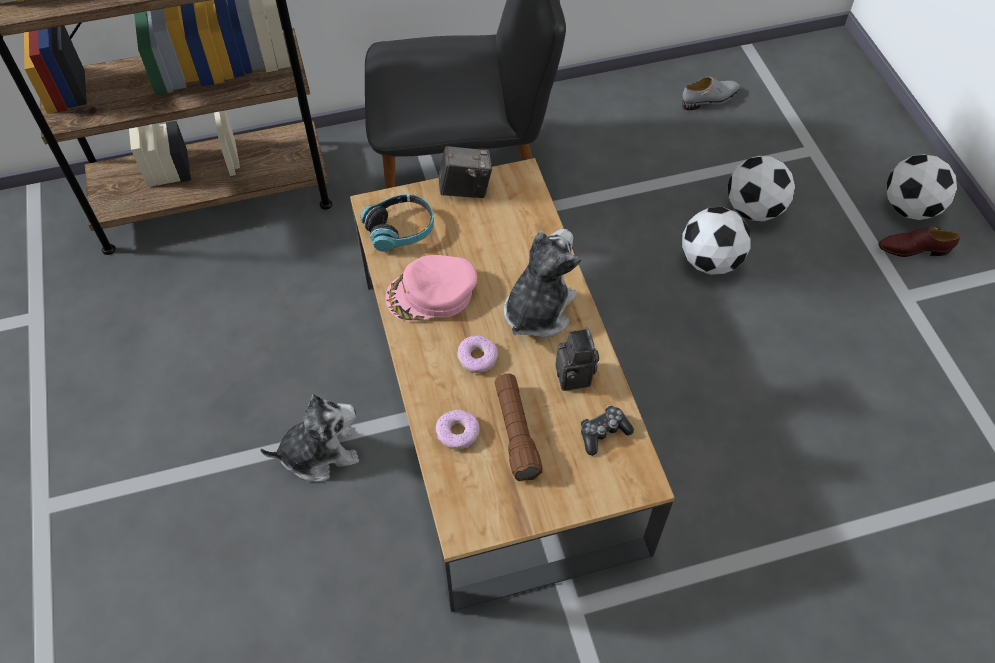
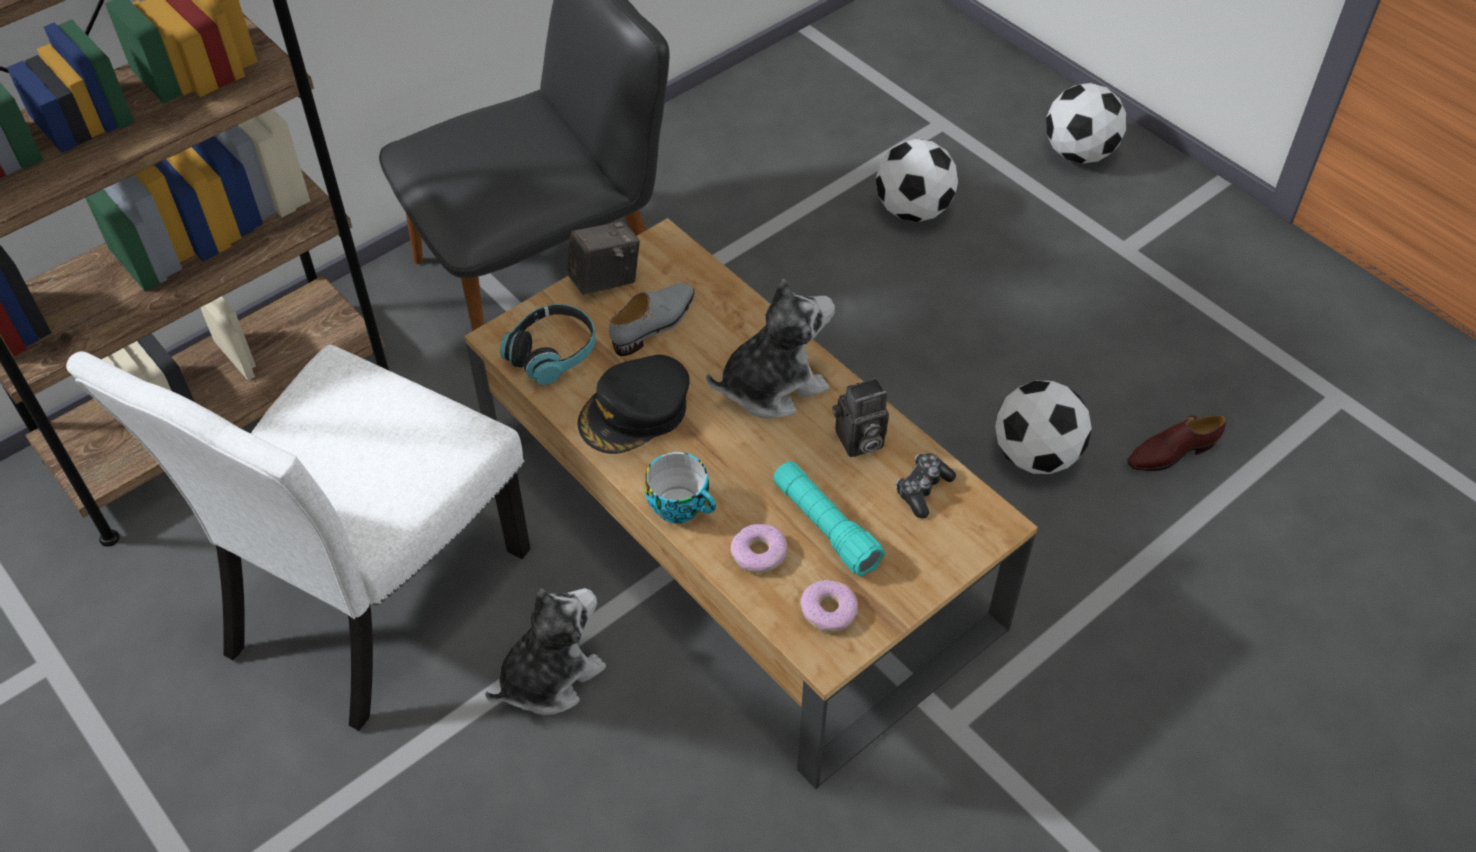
camera: 25 degrees left, 5 degrees down
pink cap [386,255,477,321] -> black cap [577,355,690,454]
donut [457,336,498,373] -> donut moved to [800,580,858,632]
brown flashlight [494,374,543,481] -> turquoise flashlight [773,461,885,577]
plush toy [503,229,581,338] -> plush toy turned 60 degrees clockwise [706,279,835,418]
camera [555,327,599,391] -> camera turned 105 degrees clockwise [832,378,889,457]
football [682,207,751,275] -> football moved to [995,381,1092,474]
grey shoe [683,77,740,110] -> grey shoe moved to [609,283,695,356]
brown shoe [879,227,960,257] -> brown shoe moved to [1127,415,1226,471]
none -> white chair [66,345,530,731]
none -> cup [644,452,716,524]

